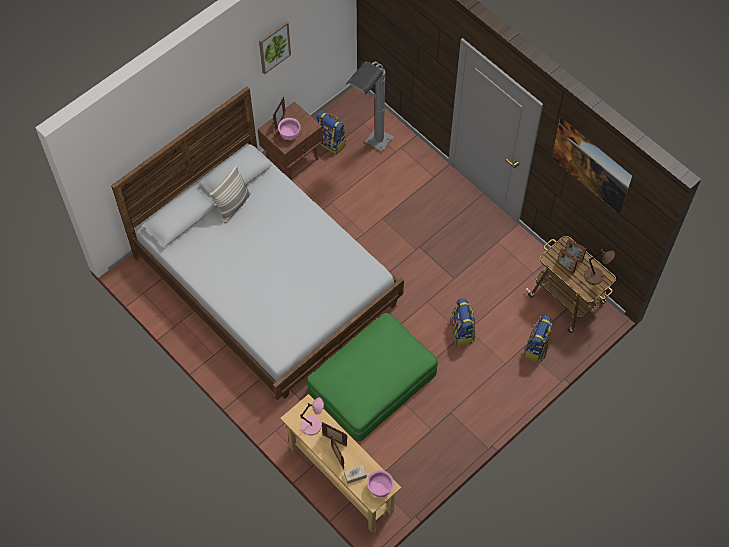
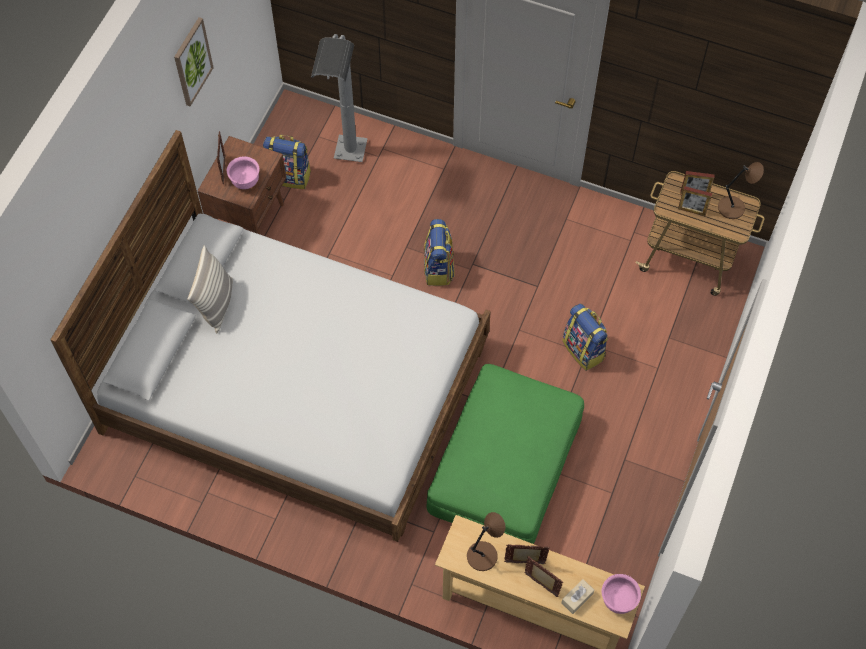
camera: 25 degrees left, 0 degrees up
pink table lamp [300,397,324,435] -> brown table lamp [467,512,505,571]
backpack [524,315,553,363] -> backpack moved to [424,219,454,286]
picture [551,117,633,215] -> none

